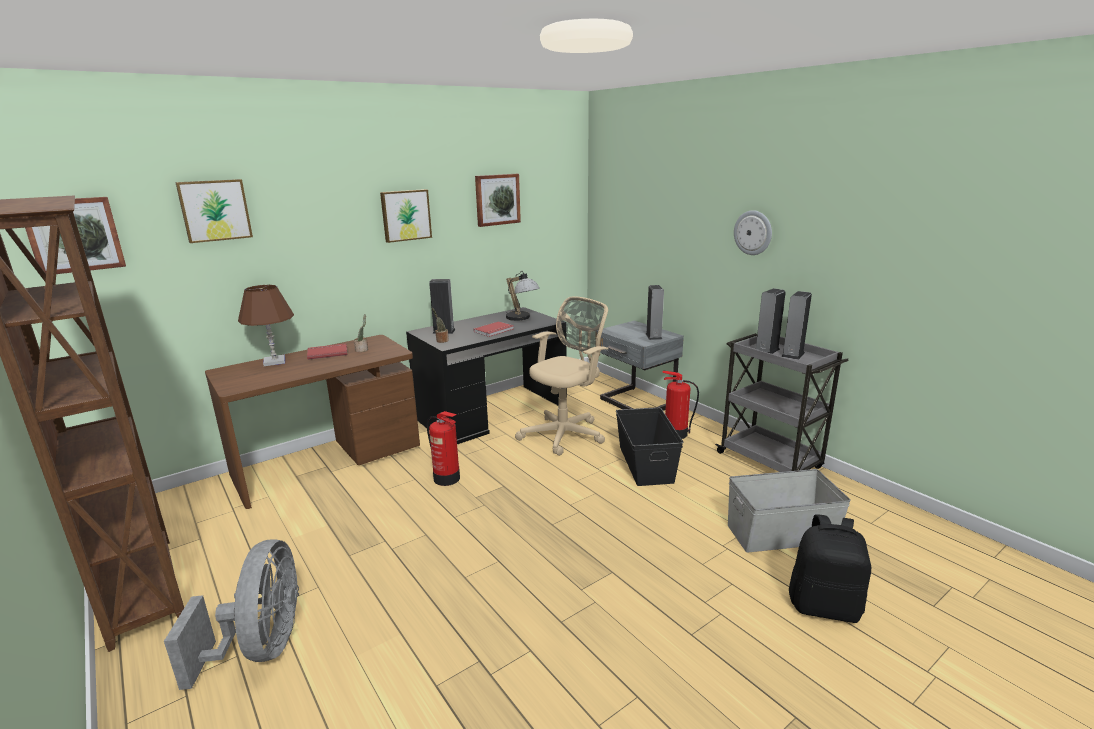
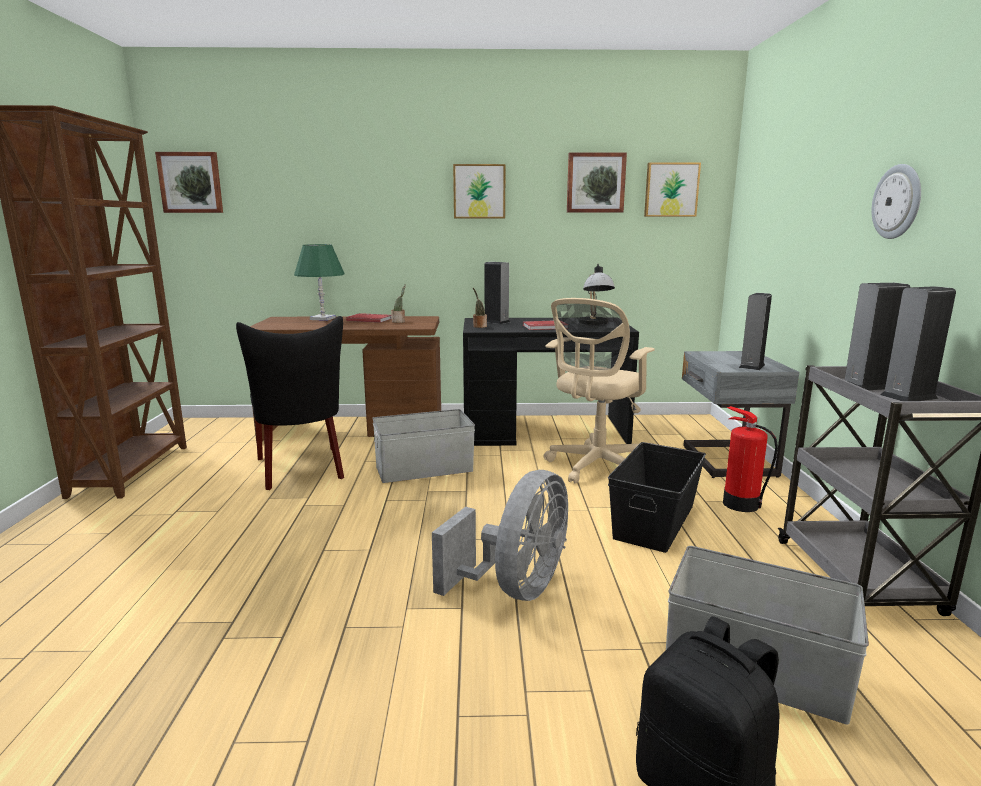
camera: 35 degrees right, 5 degrees down
grey fan [164,539,299,690] -> grey fan moved to [432,470,568,601]
picture [175,179,253,243] -> picture moved to [644,162,701,217]
brown table lamp [238,285,294,366] -> green table lamp [294,244,344,321]
fire extinguisher [427,411,460,486] -> grey storage box [372,409,475,483]
beige office chair [515,296,608,456] -> beige office chair turned 135 degrees clockwise [543,298,655,484]
none -> black chair [236,316,344,490]

